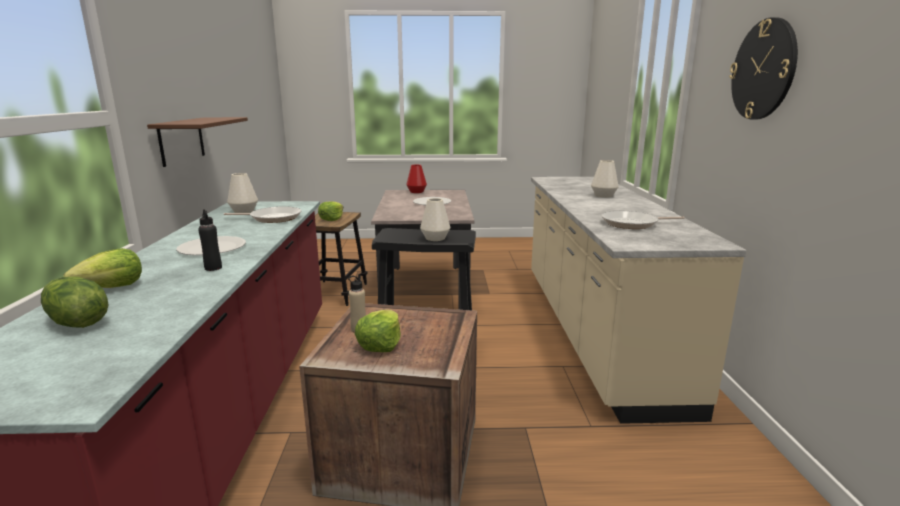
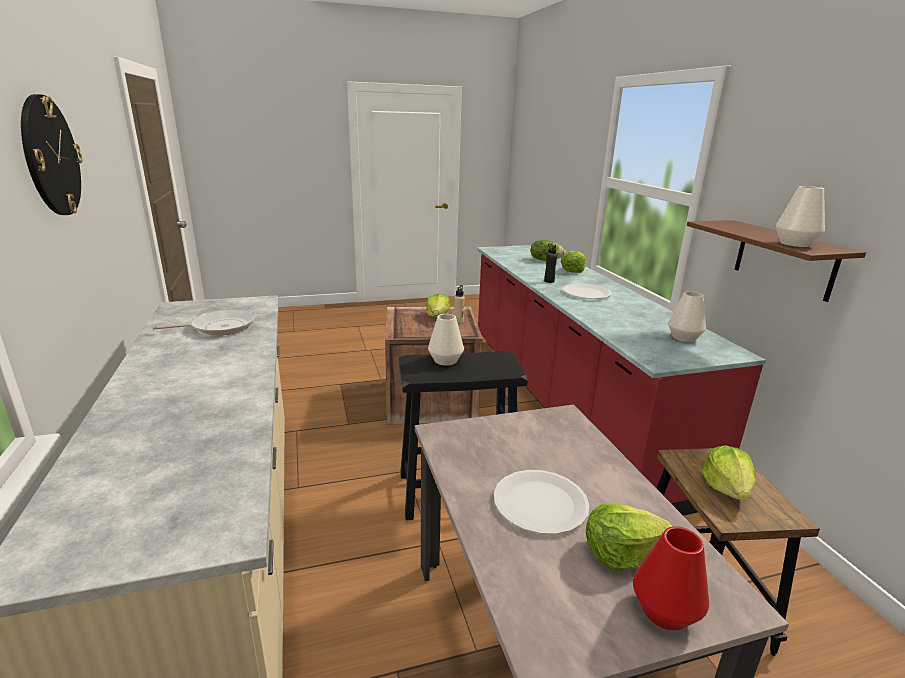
camera: 165 degrees right, 5 degrees up
frying pan [224,206,302,223] -> none
white vase [591,160,619,197] -> white vase moved to [776,186,825,247]
none -> lettuce [586,503,673,571]

